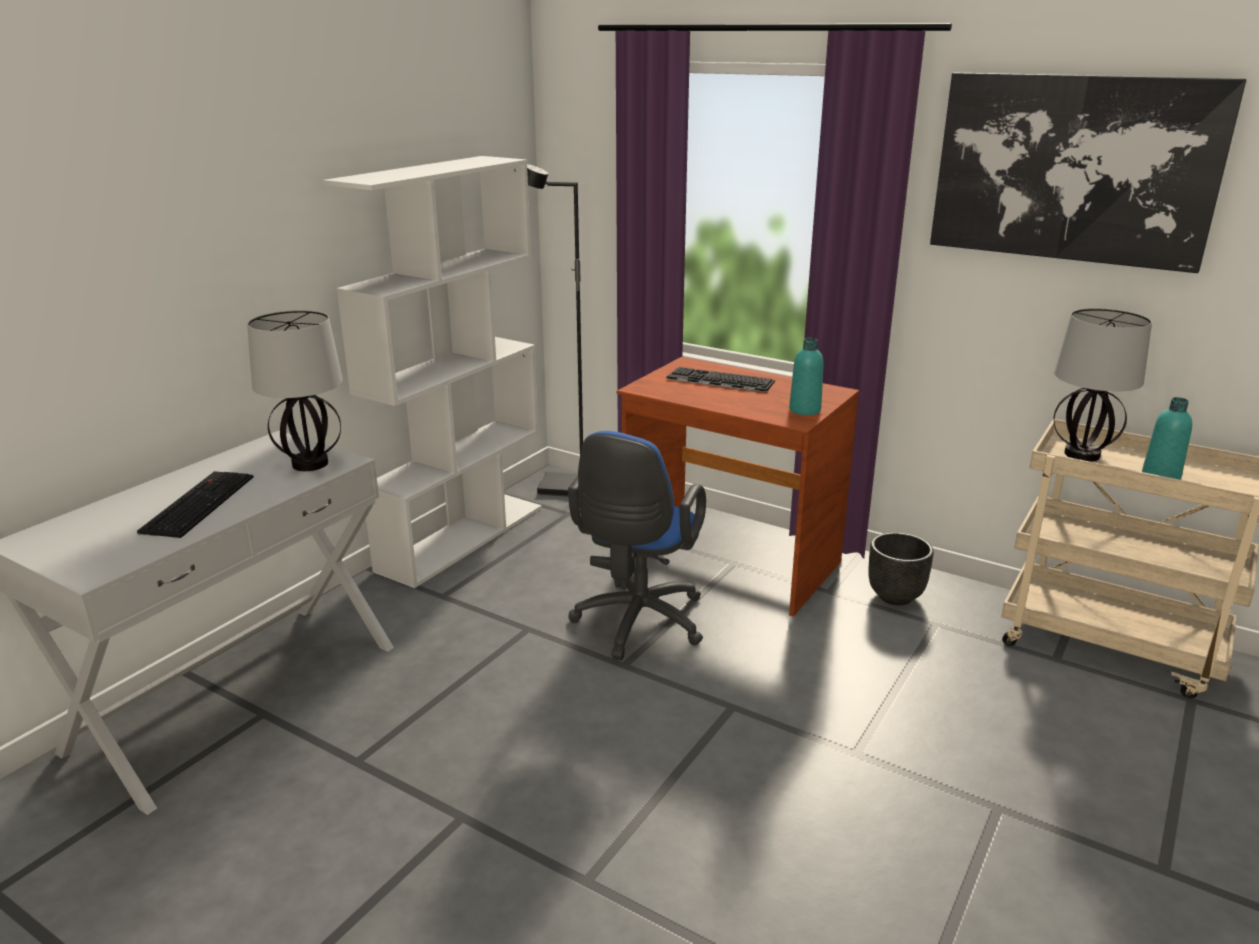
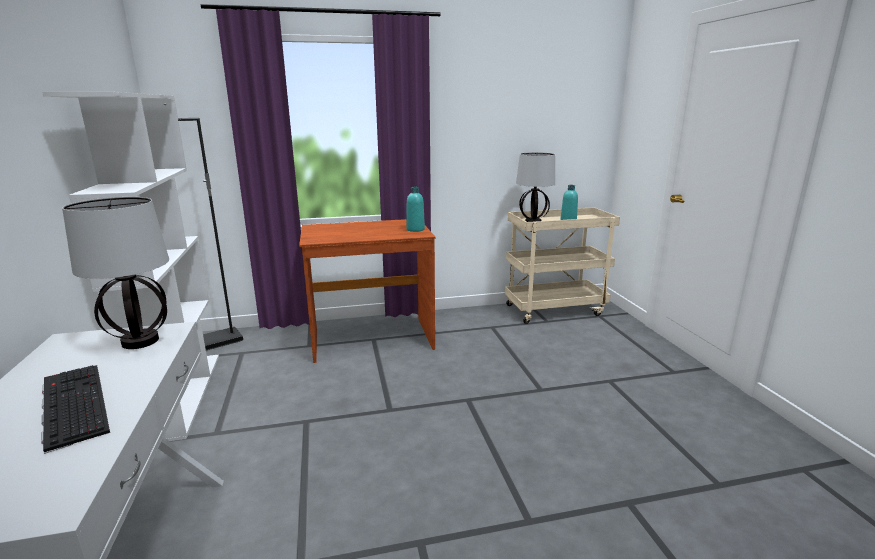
camera: 45 degrees left, 5 degrees down
blue office chair [568,431,706,660] -> none
keyboard [667,367,775,393] -> none
black planter [868,532,934,605] -> none
picture [930,73,1247,273] -> none

